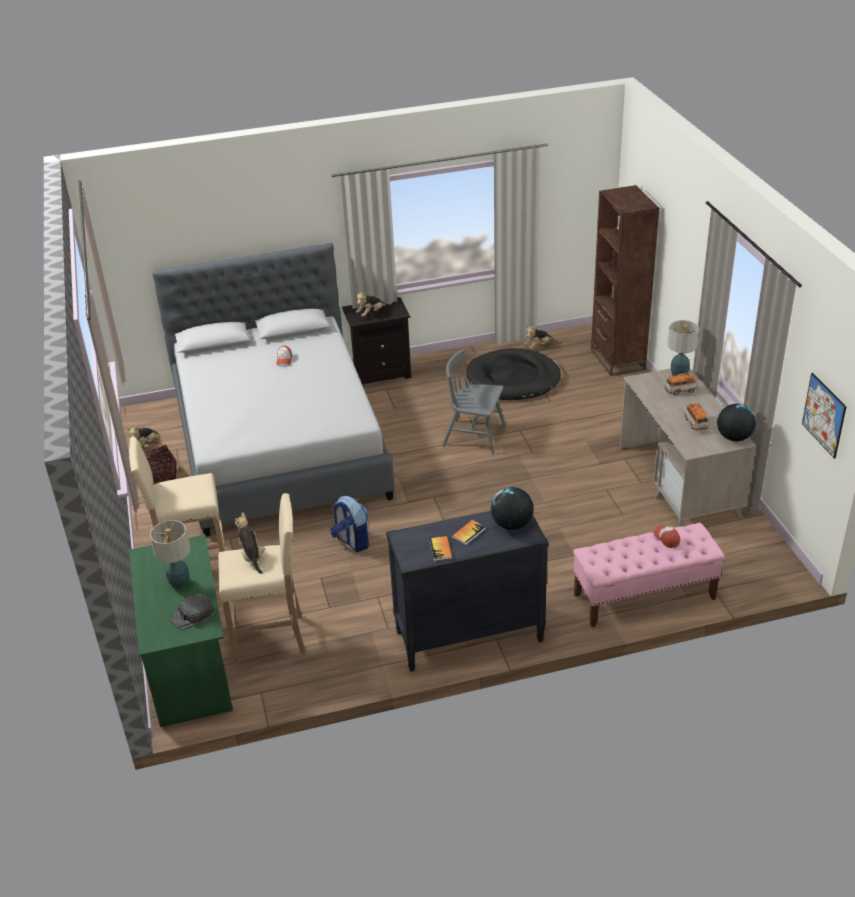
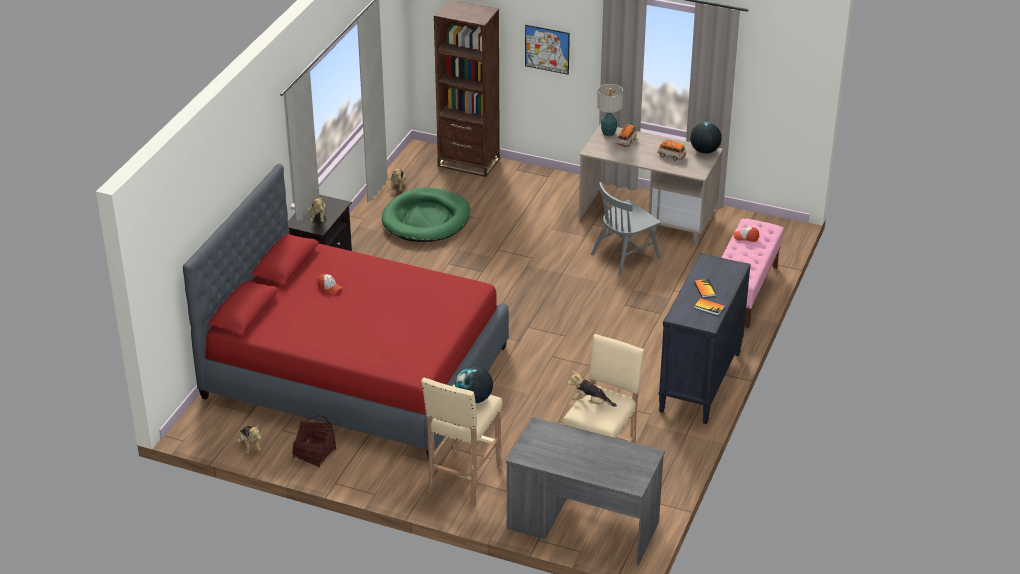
camera: 55 degrees left, 0 degrees up
green desk [129,535,233,727] -> grey desk [506,417,665,565]
table lamp [150,520,190,589] -> none
grey bed [152,243,394,537] -> red bed [183,164,509,459]
black cap [170,593,214,630] -> none
backpack [330,496,369,552] -> none
grey chair [442,349,506,455] -> grey chair moved to [591,182,661,276]
black dog bed [466,348,561,400] -> green dog bed [382,188,470,242]
globe [491,487,533,530] -> globe moved to [455,366,493,403]
picture [802,373,847,459] -> picture moved to [525,25,570,75]

